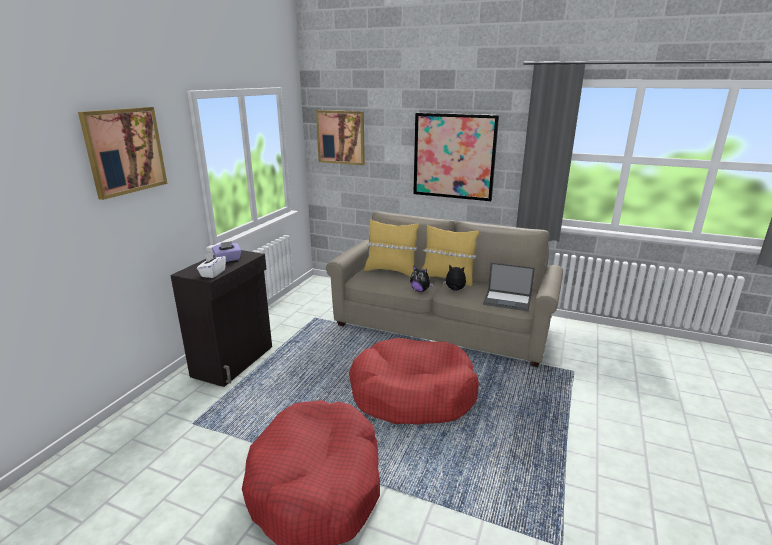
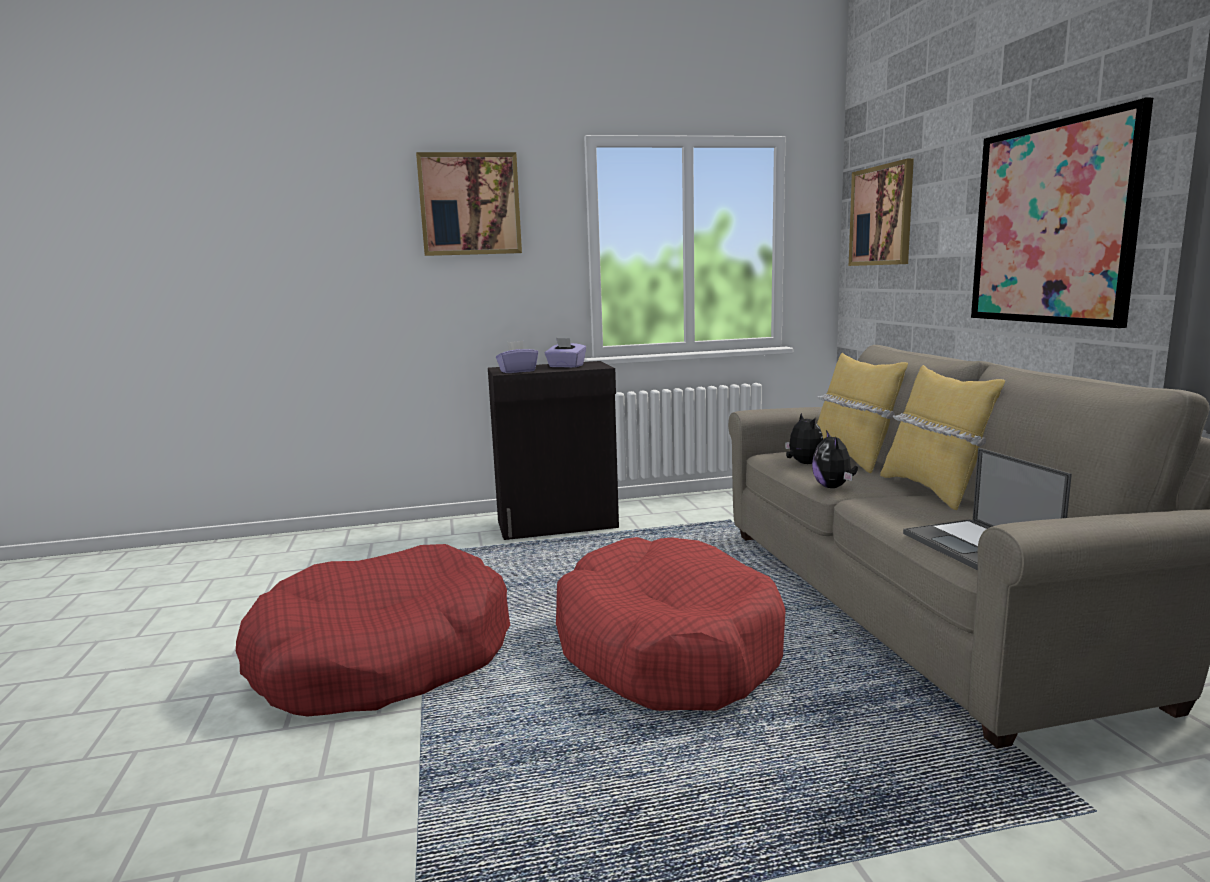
camera: 55 degrees right, 10 degrees down
white tissue box [197,252,226,278] -> purple tissue box [496,341,538,373]
plush toy [443,264,466,291] -> plush toy moved to [785,413,823,464]

